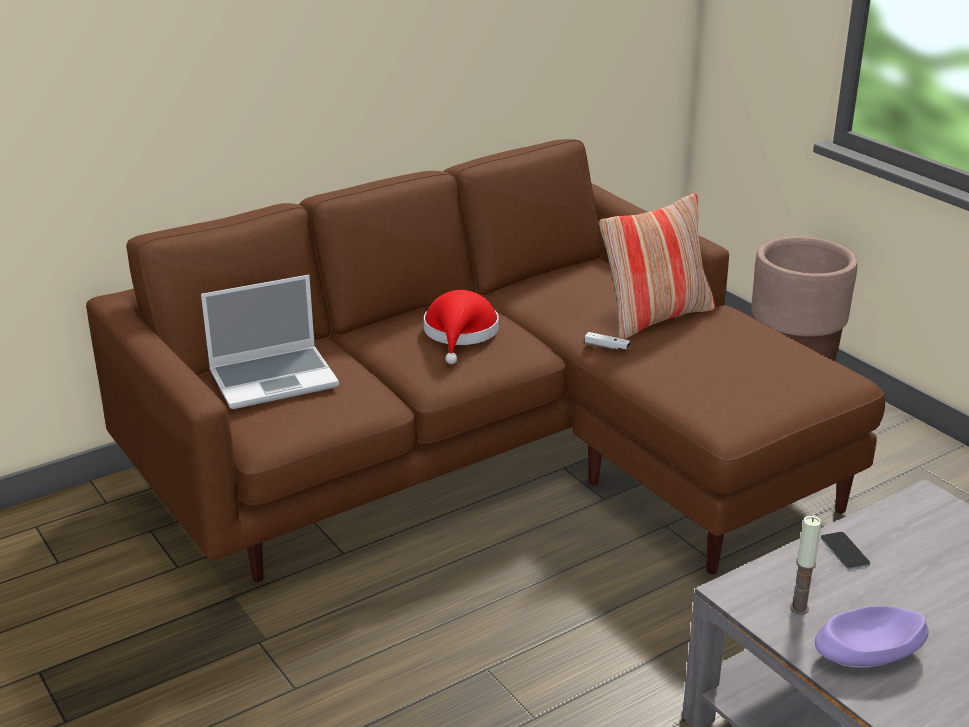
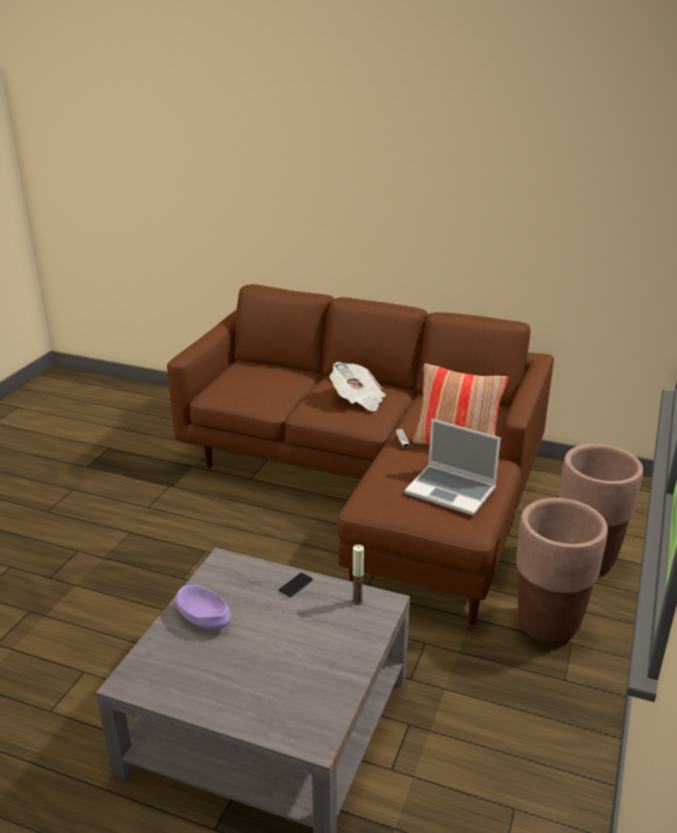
camera: 55 degrees right, 0 degrees up
laptop [201,275,339,409] -> laptop moved to [405,419,501,515]
red hat [424,290,499,364] -> newspaper [329,362,386,411]
candle [790,516,822,615] -> candle moved to [352,545,364,605]
none -> brown planter [516,498,608,644]

